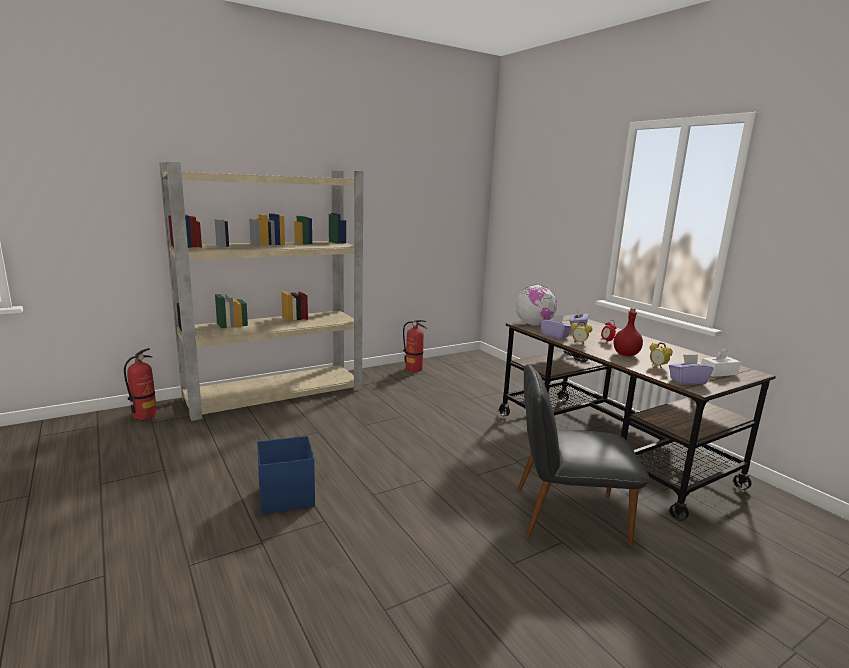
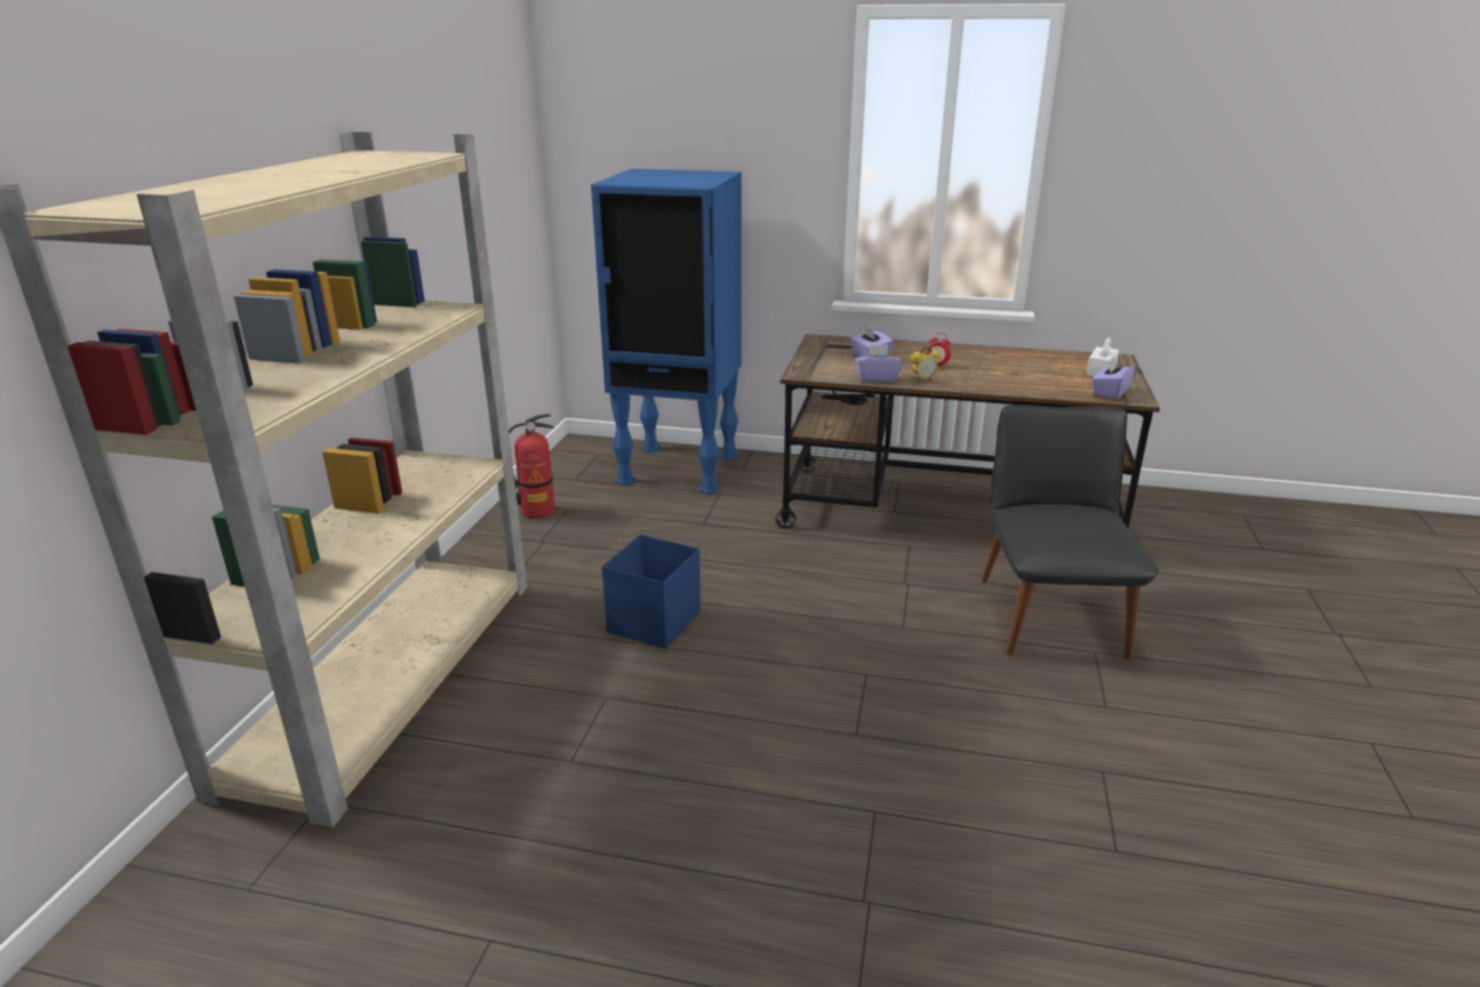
camera: 45 degrees left, 10 degrees up
fire extinguisher [124,348,157,420] -> none
blue storage box [257,436,315,515] -> blue storage box moved to [602,534,701,649]
globe [516,285,557,326] -> none
black chair [518,364,649,546] -> black chair turned 135 degrees clockwise [982,405,1159,660]
red bottle [614,308,643,356] -> none
alarm clock [650,342,673,369] -> none
none -> blue cabinet [591,169,742,494]

